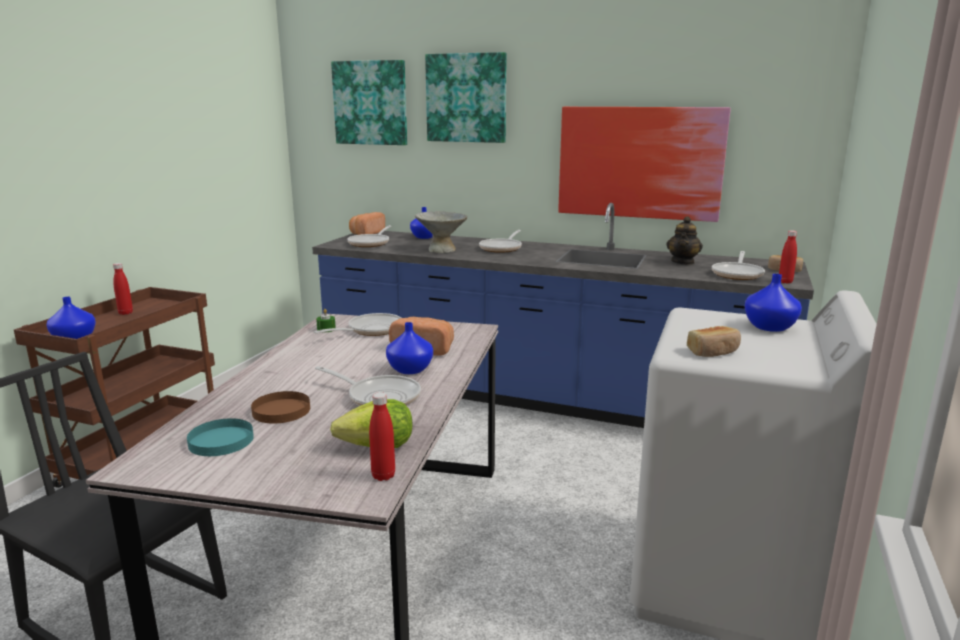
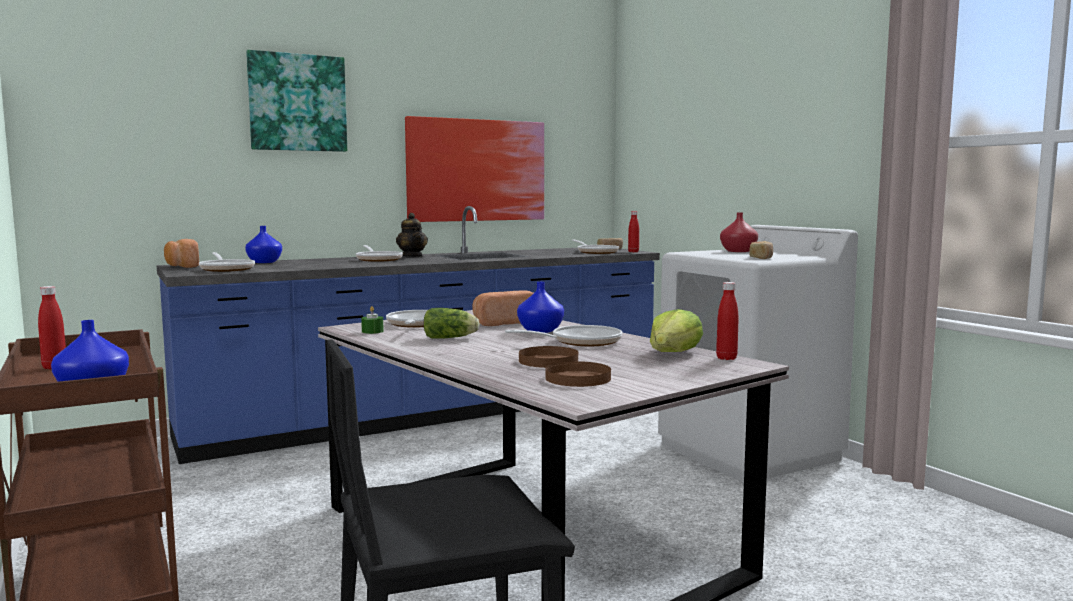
camera: 50 degrees left, 10 degrees down
turquoise plate [187,418,254,456] -> brown plate [545,361,611,387]
picture [331,60,407,145] -> none
grey bowl [415,211,467,253] -> none
teapot [666,216,703,265] -> teapot moved to [396,213,428,257]
blue vase [745,274,802,332] -> red vase [720,213,758,252]
none -> lettuce [424,308,480,339]

